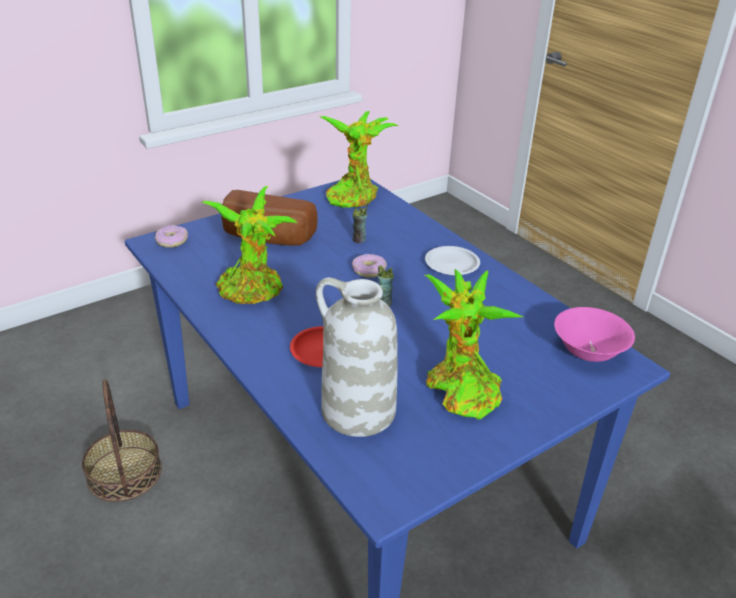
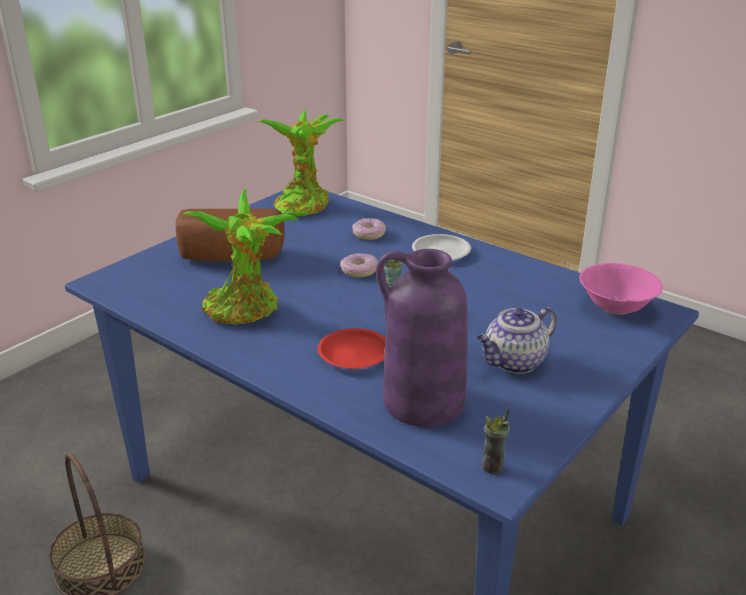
camera: 15 degrees left, 5 degrees down
donut [155,225,188,248] -> donut moved to [352,218,386,240]
white vase [316,278,397,437] -> purple vase [376,249,468,427]
cup [353,203,368,244] -> cup moved to [482,408,510,474]
potted plant [425,269,523,419] -> teapot [477,307,557,374]

